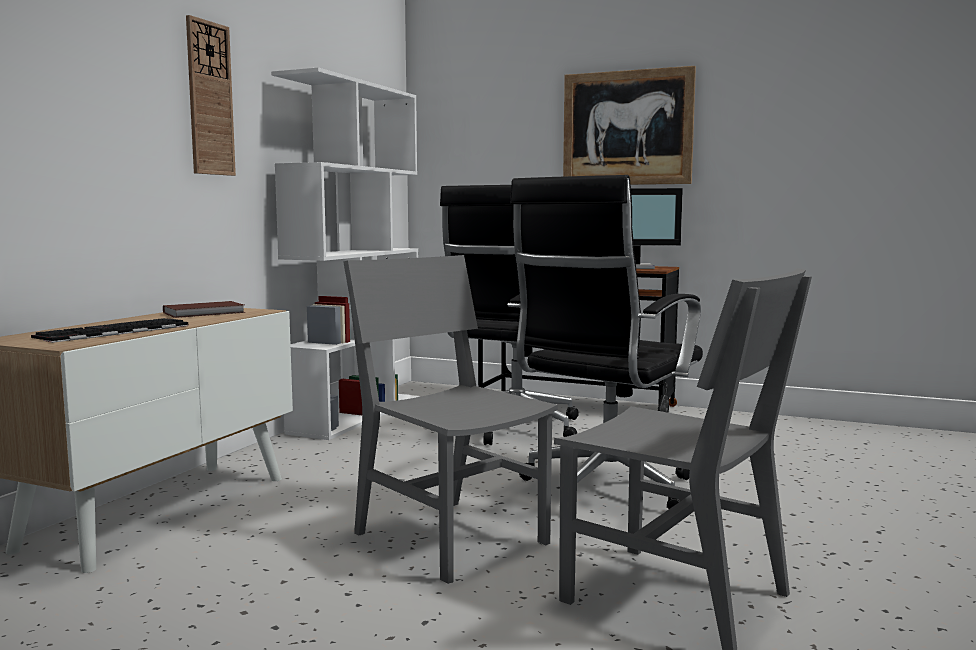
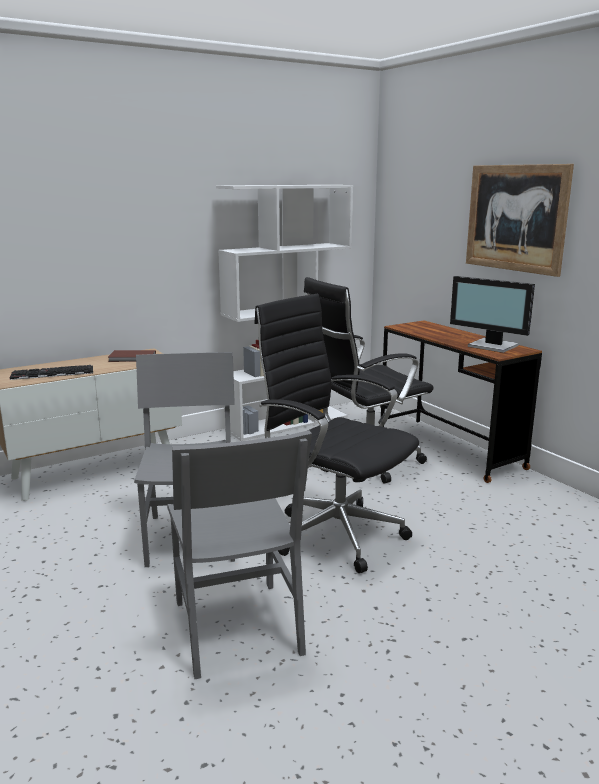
camera: 35 degrees right, 10 degrees up
wall clock [186,15,236,176] -> none
black office chair [508,175,703,509] -> black office chair turned 60 degrees clockwise [254,294,419,573]

